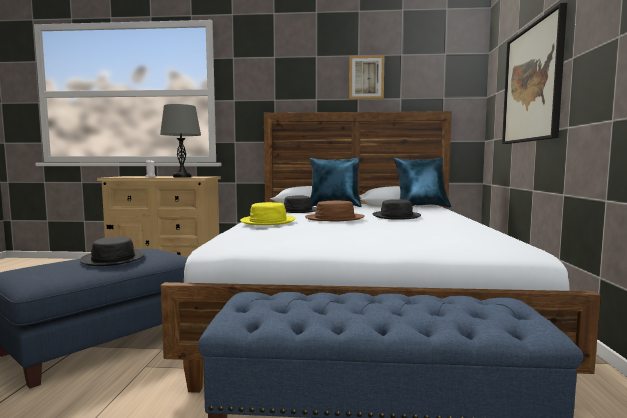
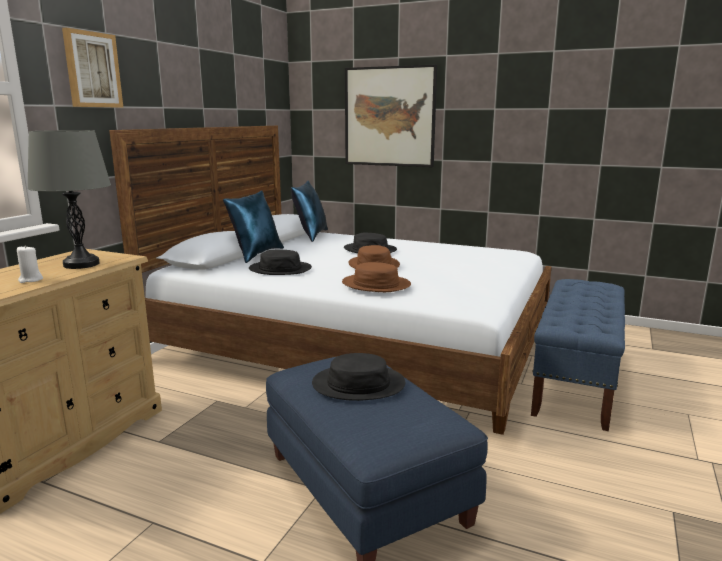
camera: 70 degrees left, 10 degrees up
yellow hat [240,202,295,225] -> brown hat [342,262,411,292]
picture [349,55,385,100] -> picture moved to [62,28,123,108]

